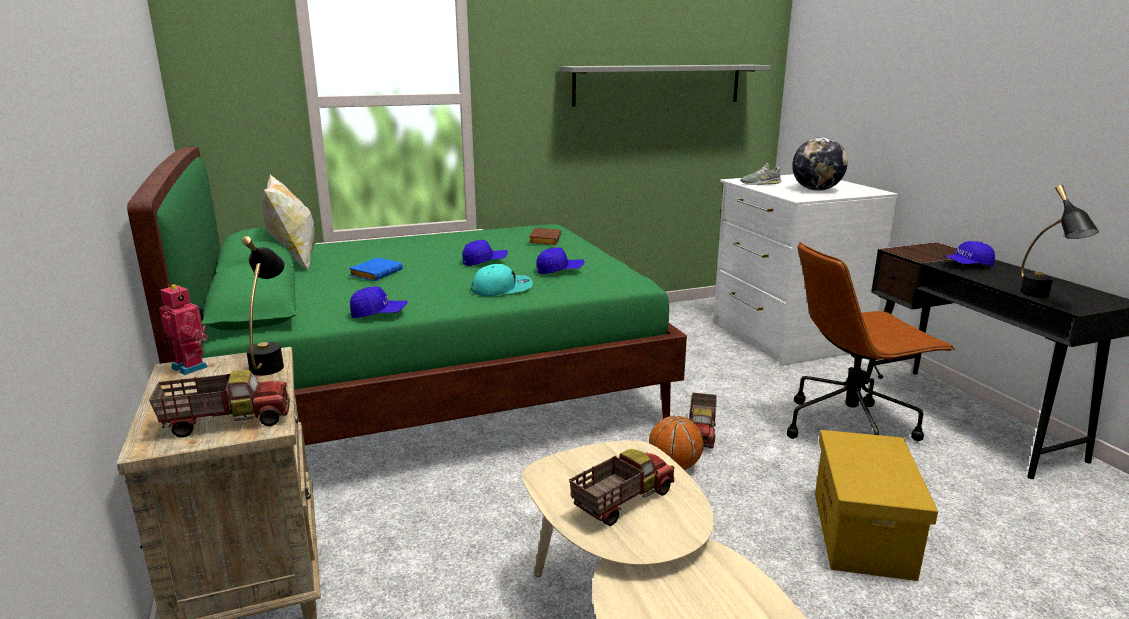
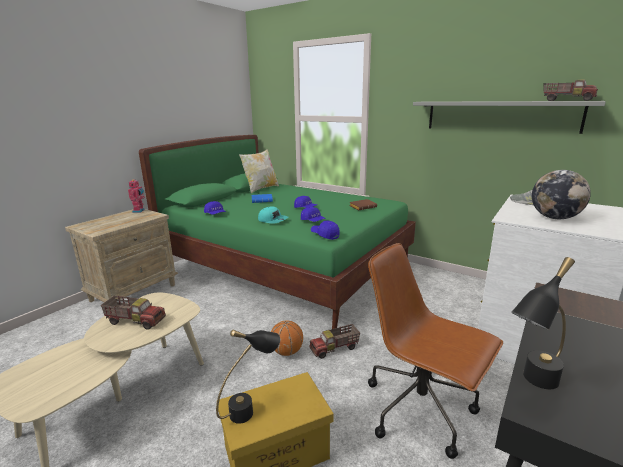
camera: 55 degrees right, 0 degrees up
toy truck [149,370,290,438] -> toy truck moved to [543,79,598,101]
black table lamp [242,236,285,376] -> black table lamp moved to [216,330,280,424]
blue cap [943,241,995,266] -> blue cap moved to [311,220,340,240]

